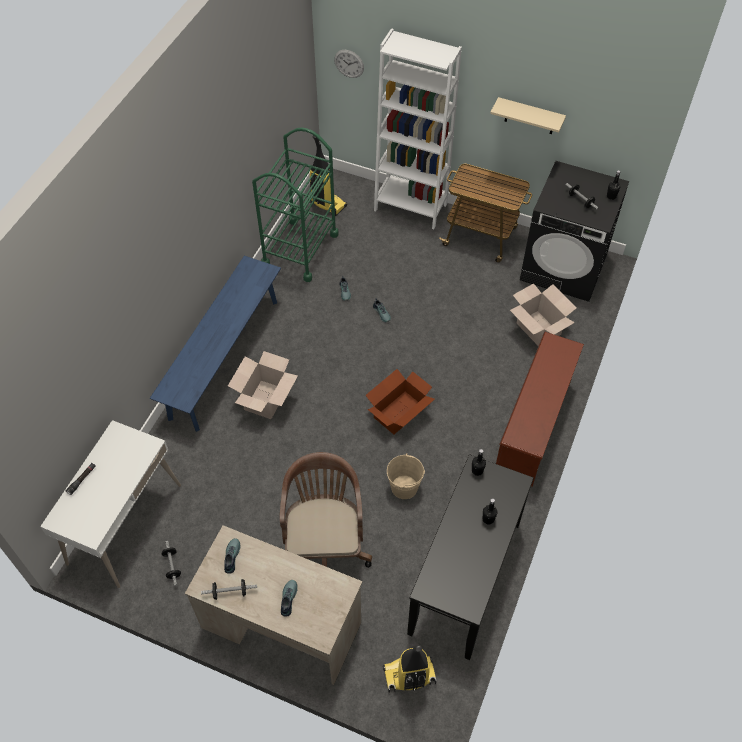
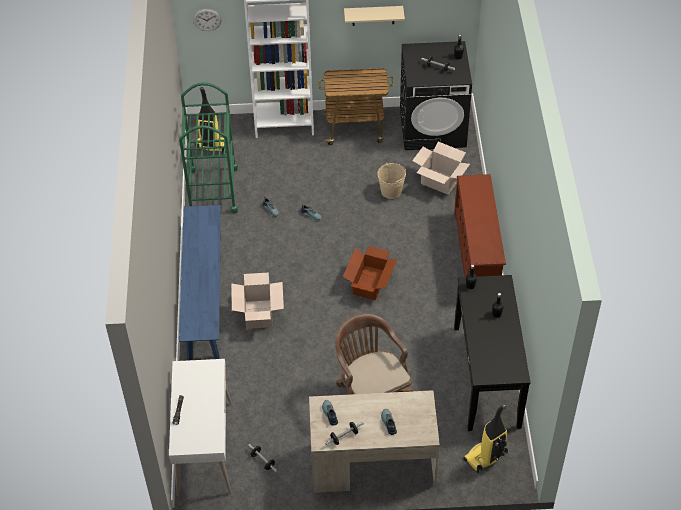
camera: 25 degrees left, 5 degrees down
beige bucket [387,453,425,499] -> beige bucket moved to [378,163,406,199]

